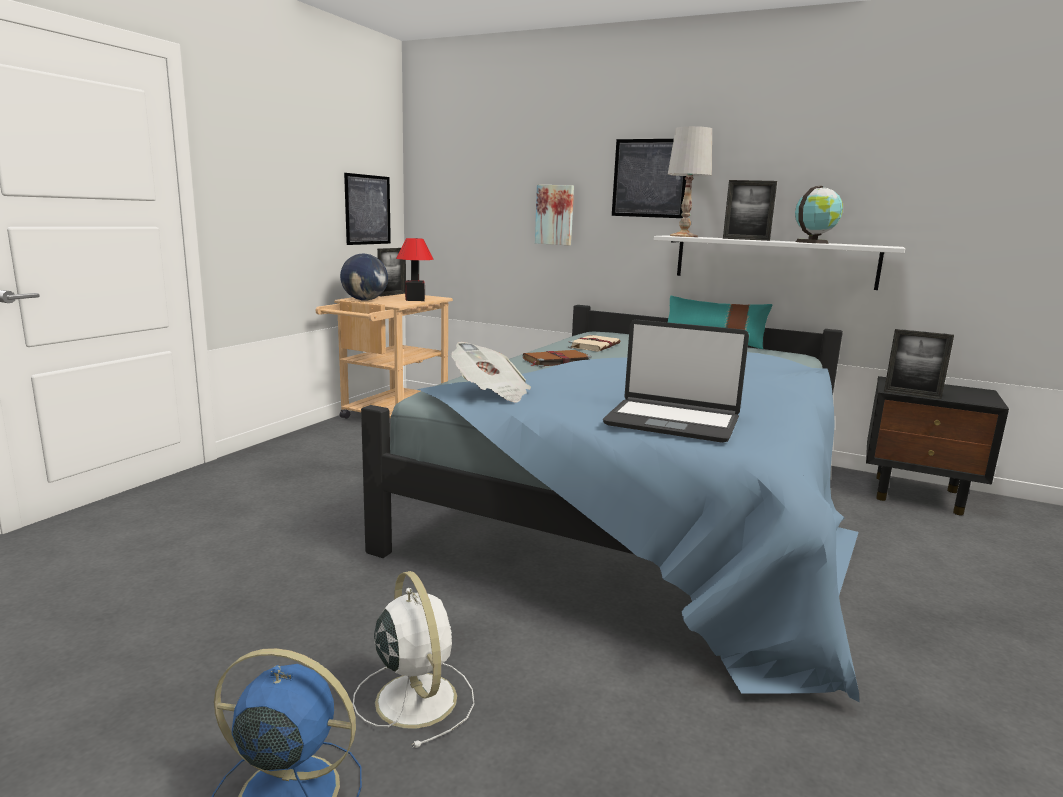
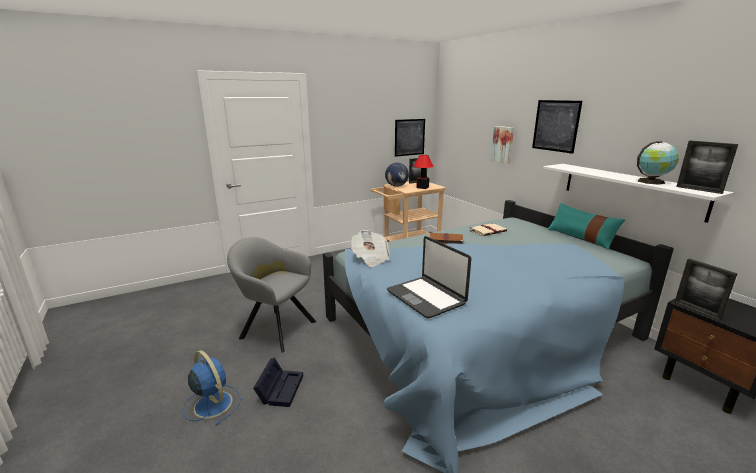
camera: 35 degrees right, 5 degrees up
white fan [353,571,475,748] -> black storage box [253,357,303,407]
white table lamp [668,126,712,237] -> none
picture frame [723,180,777,241] -> picture frame moved to [676,140,738,194]
none -> grey armchair [227,237,316,353]

